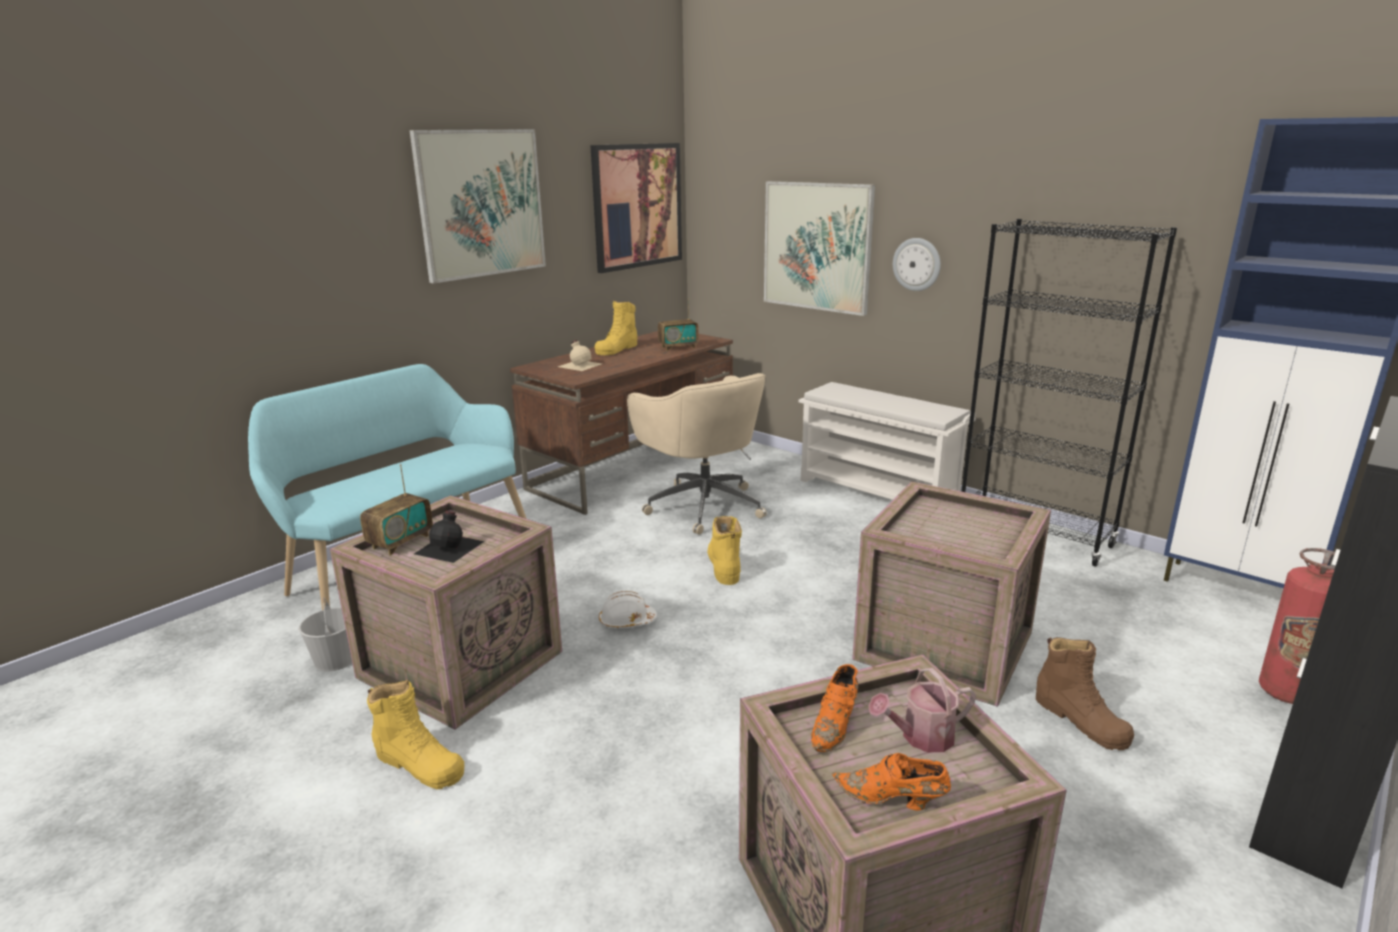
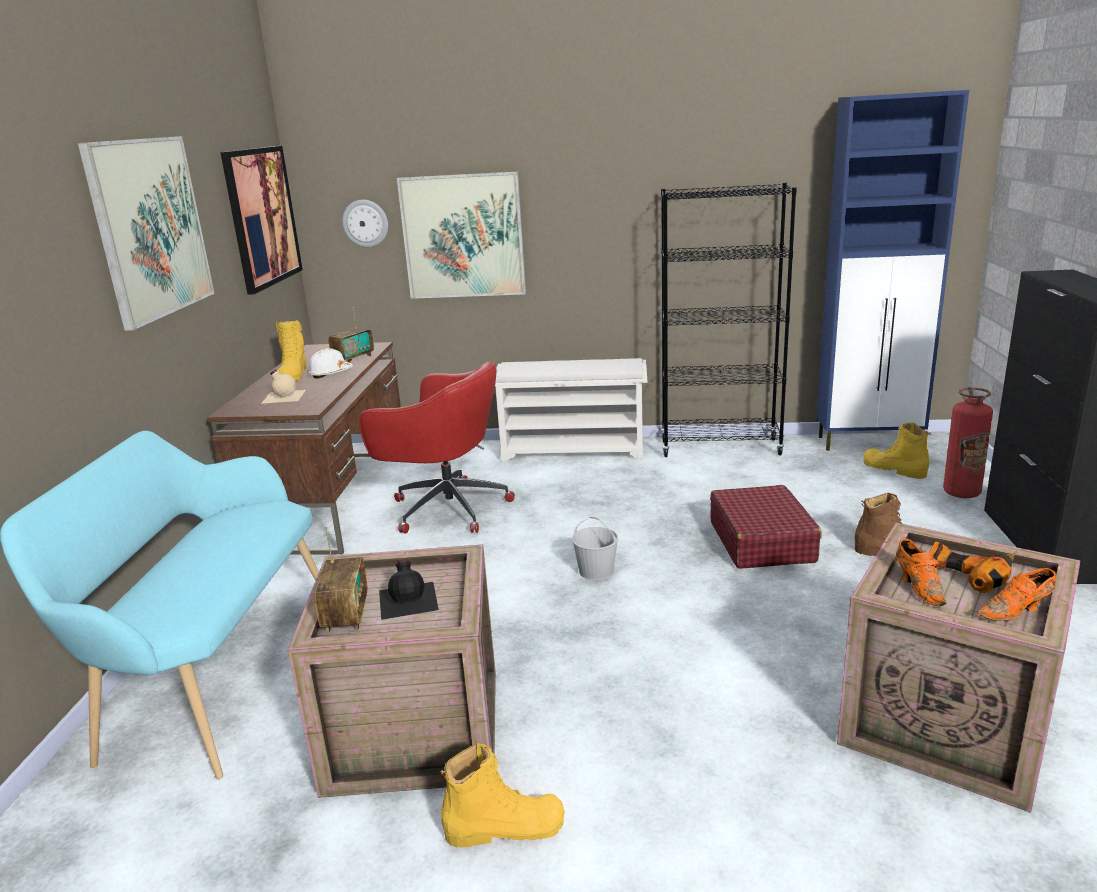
camera: 35 degrees left, 0 degrees up
white bucket [299,597,352,672] -> white bucket moved to [572,517,618,580]
white hard hat [599,591,657,628] -> white hard hat moved to [307,348,353,379]
beige office chair [627,373,767,535] -> red office chair [359,361,515,533]
yellow boot [707,516,742,585] -> yellow boot moved to [863,423,931,479]
crate [852,481,1051,707] -> red suitcase [710,485,822,569]
watering can [868,668,976,752] -> power drill [930,541,1018,593]
wall clock [893,238,941,291] -> wall clock moved to [342,200,388,247]

